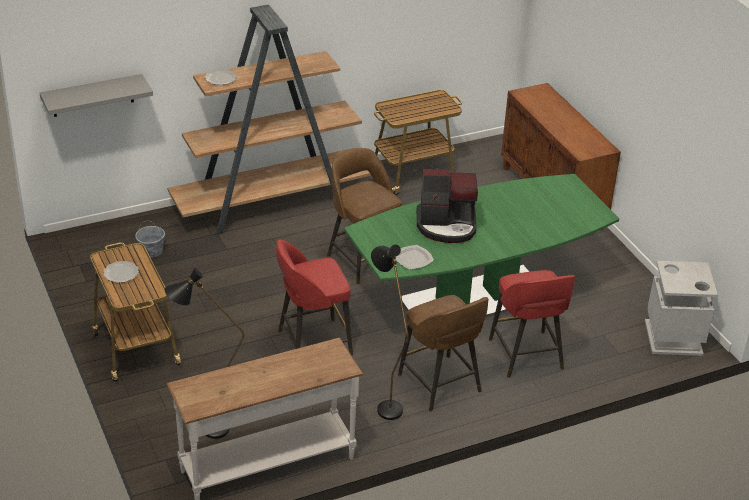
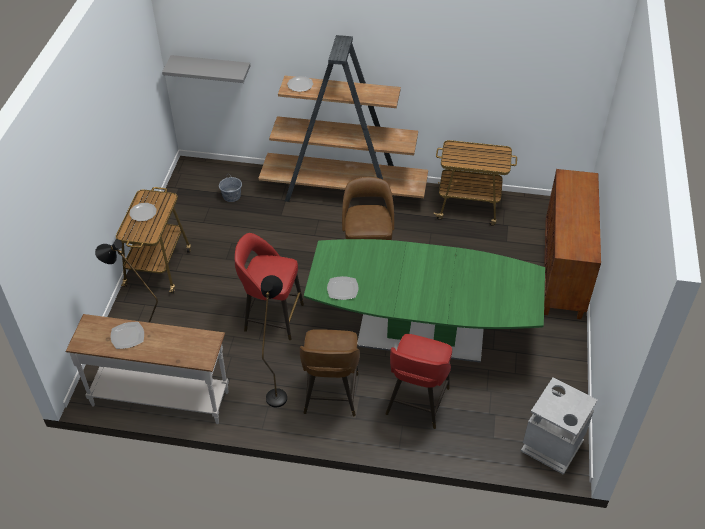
camera: 35 degrees right, 10 degrees up
coffee machine [417,169,478,243] -> none
none -> plate [111,322,144,349]

